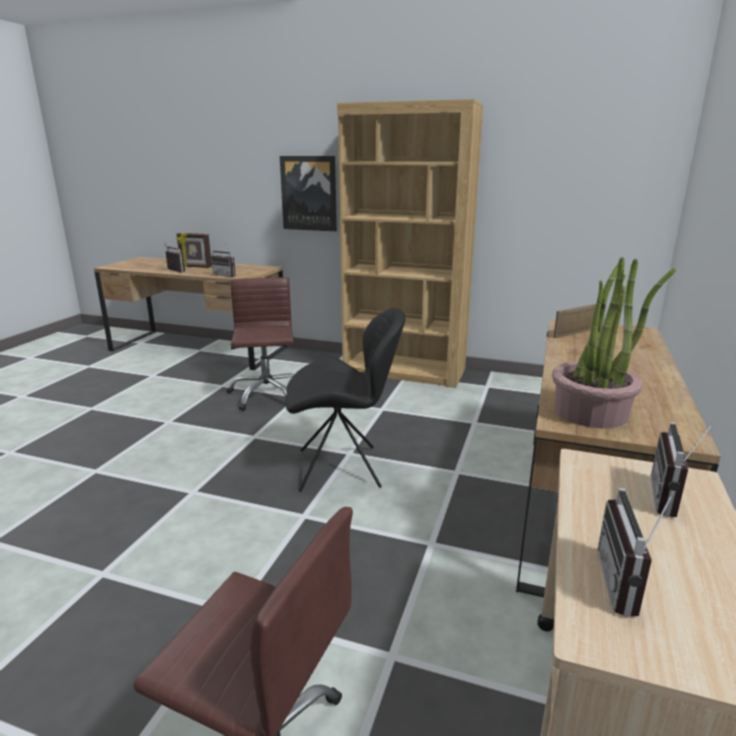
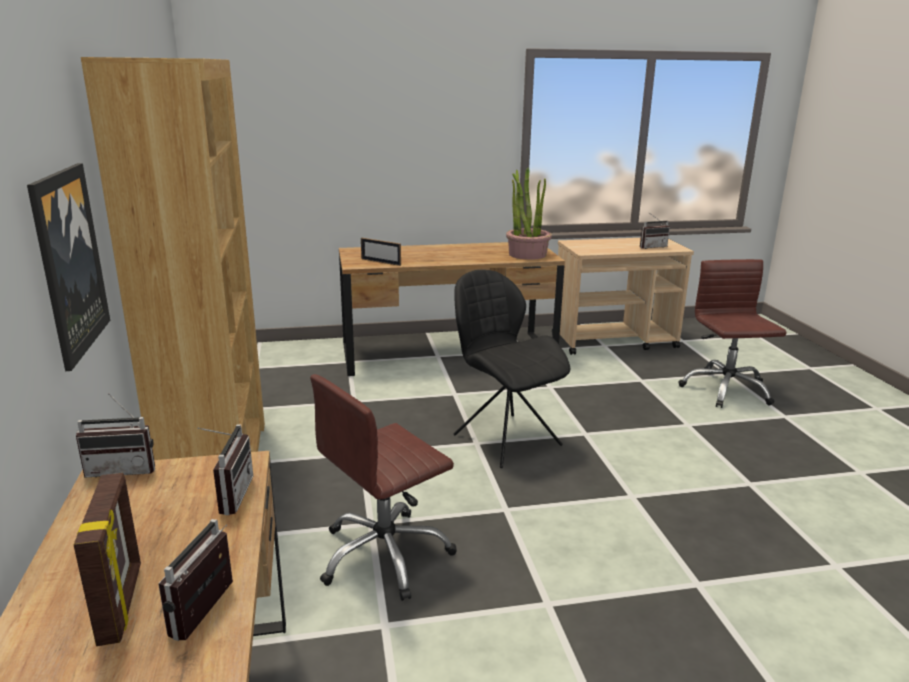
camera: 120 degrees left, 0 degrees up
radio [651,422,714,517] -> radio moved to [76,393,155,478]

